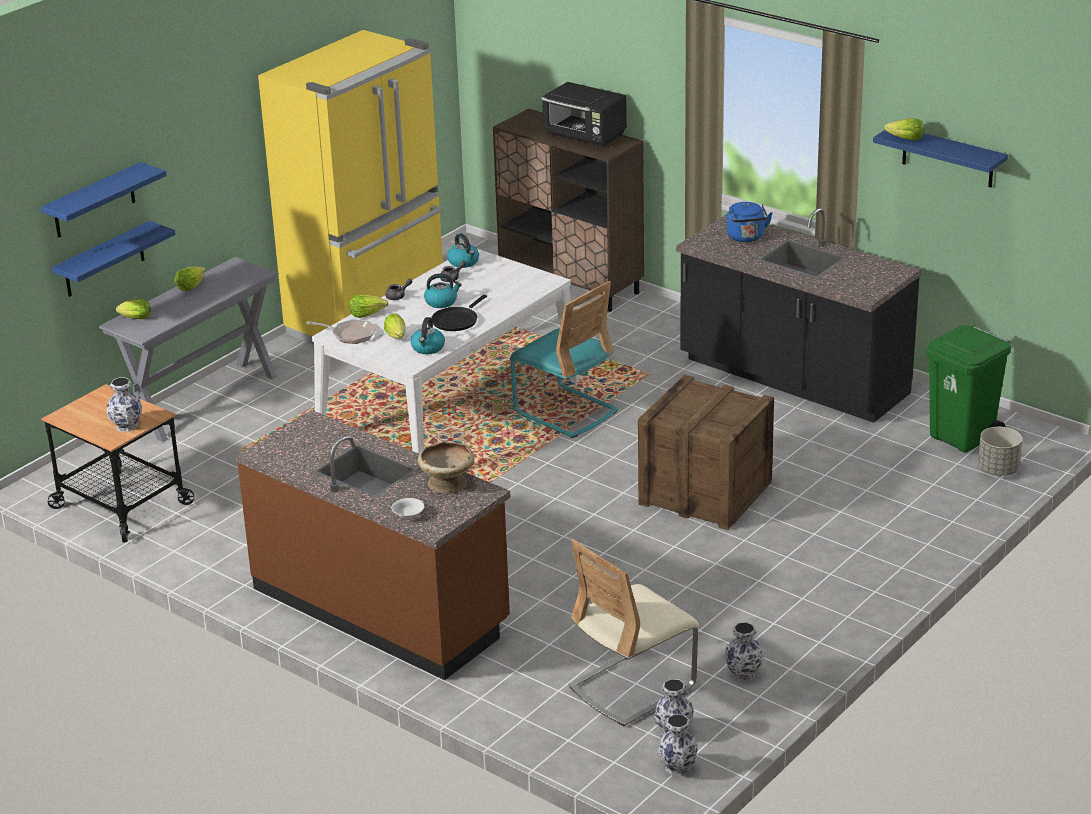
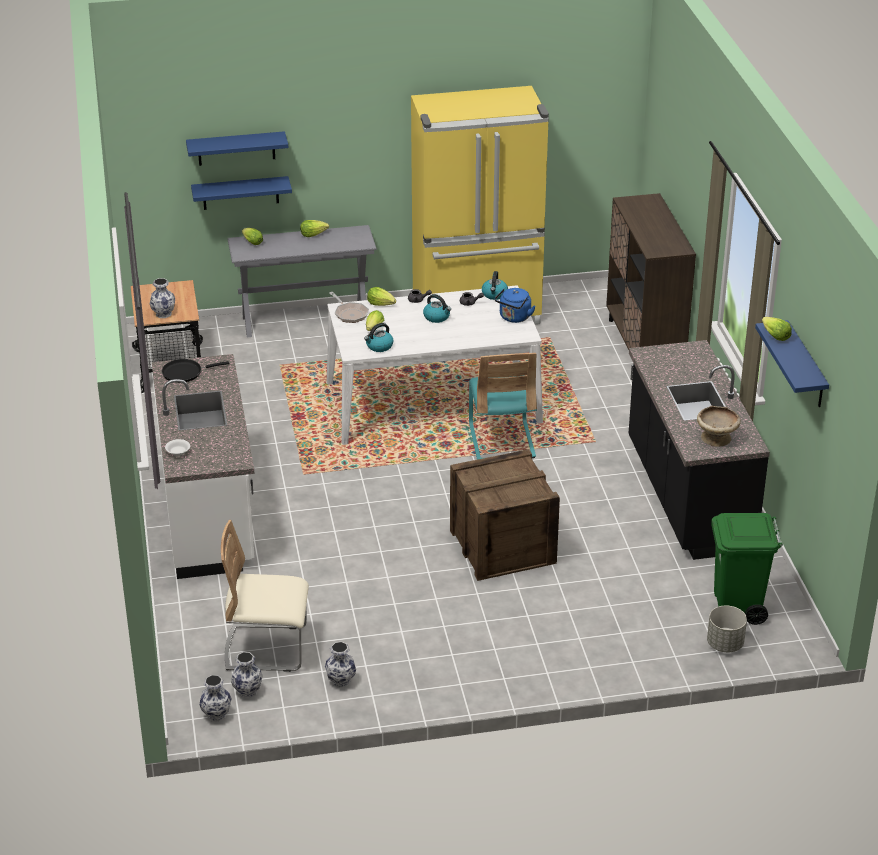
camera: 40 degrees right, 5 degrees up
brown counter [235,410,511,680] -> white counter [152,354,255,579]
beige bowl [418,441,474,493] -> beige bowl moved to [697,406,741,447]
black frying pan [431,295,487,331] -> black frying pan moved to [162,359,230,383]
black microwave [541,82,627,147] -> none
blue kettle [727,202,773,242] -> blue kettle moved to [495,288,536,323]

